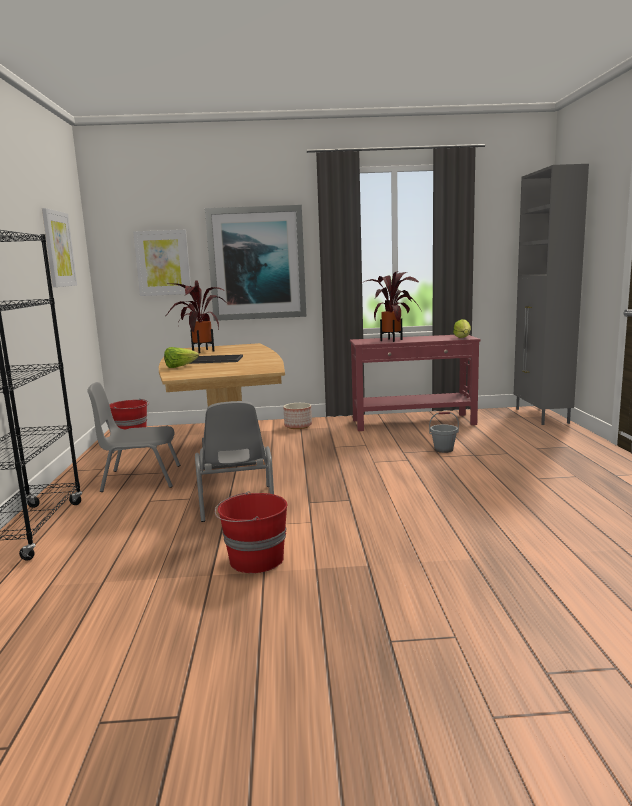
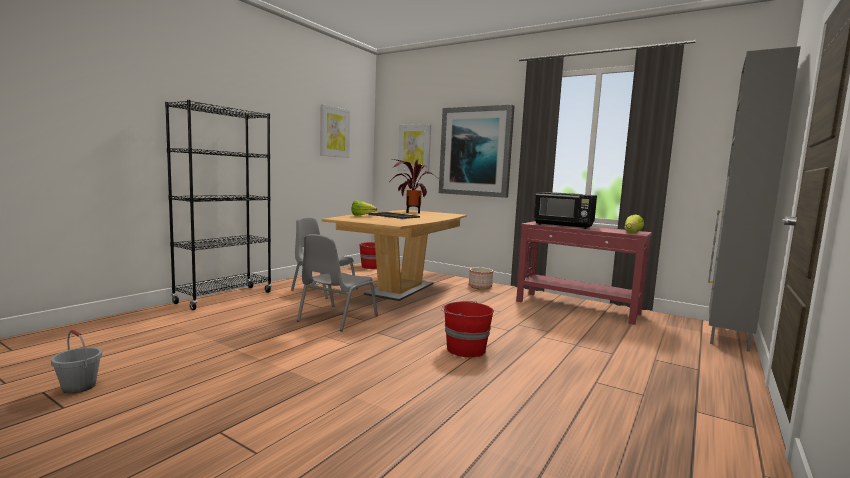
camera: 35 degrees right, 5 degrees down
red bucket [215,491,287,573] -> red bucket moved to [441,301,494,357]
potted plant [361,271,422,342] -> black microwave [534,192,597,229]
grey bucket [429,412,459,453] -> grey bucket moved to [51,330,102,394]

